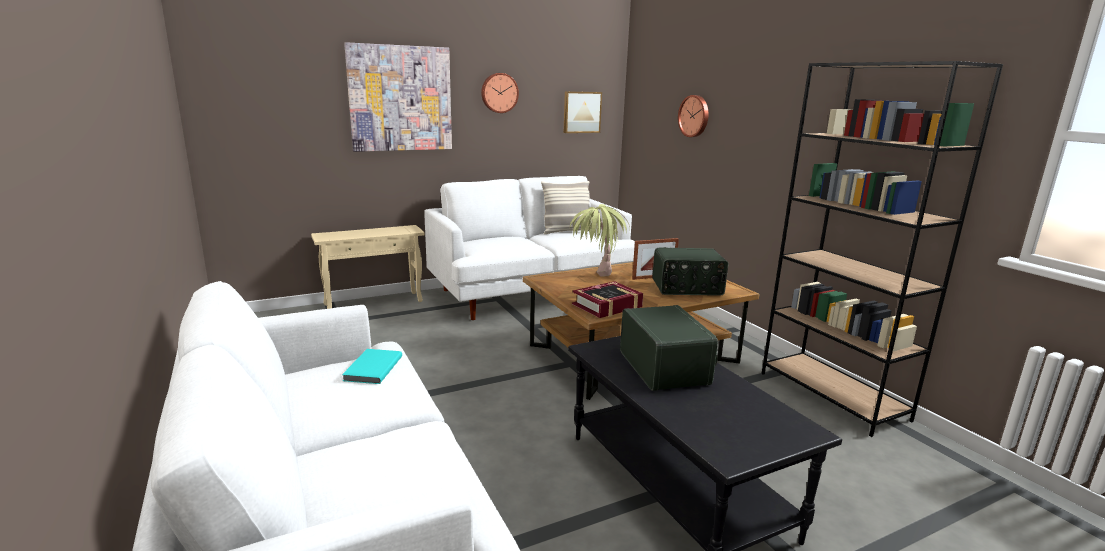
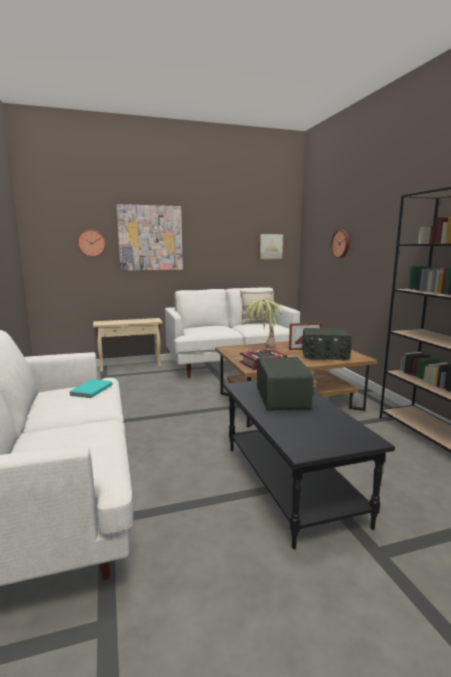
camera: 10 degrees right, 5 degrees down
wall clock [481,73,519,113] -> wall clock moved to [78,229,106,257]

